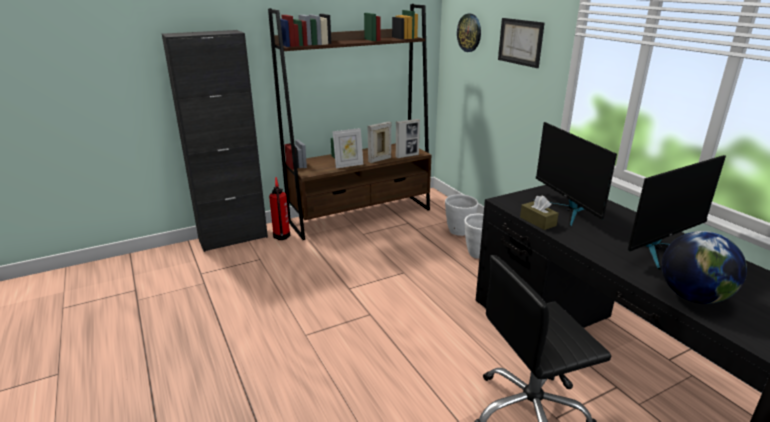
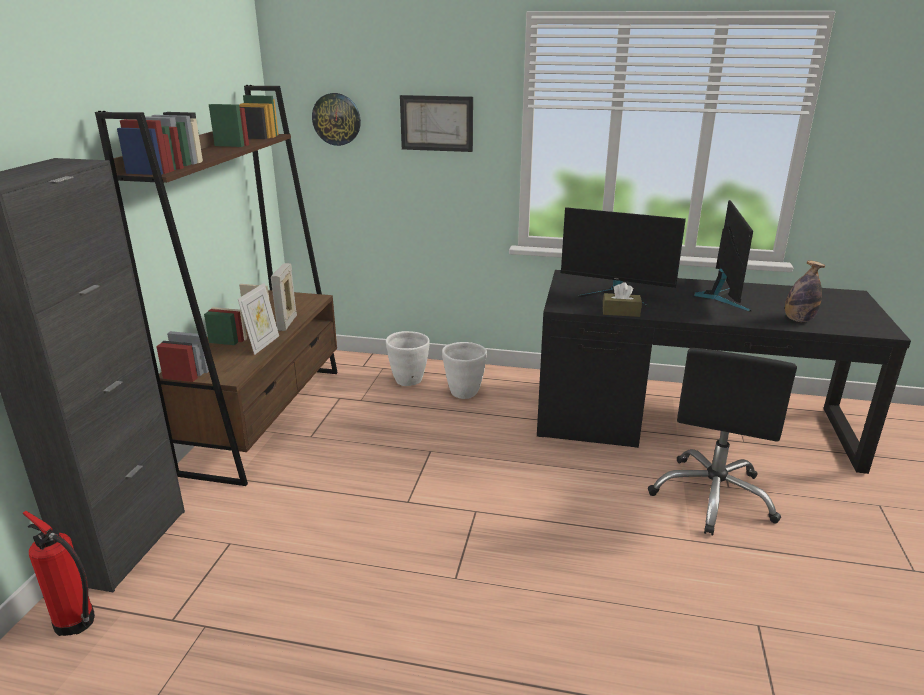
camera: 50 degrees left, 0 degrees up
fire extinguisher [269,177,290,240] -> fire extinguisher moved to [23,511,95,636]
picture frame [396,119,420,158] -> none
globe [662,231,747,304] -> bottle [785,261,825,322]

